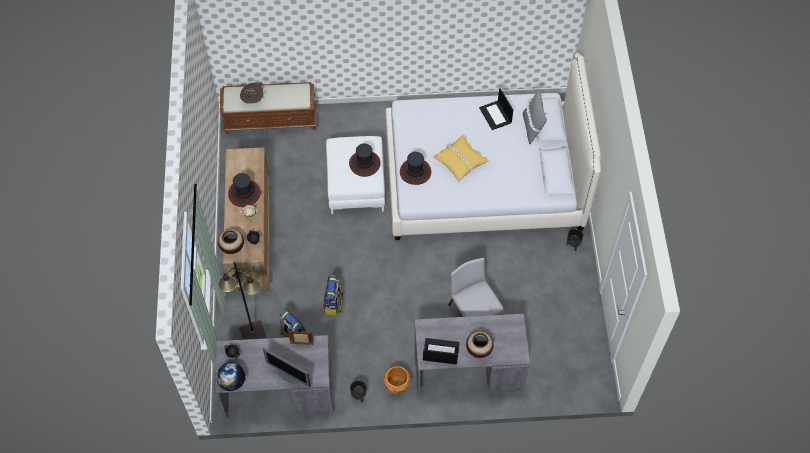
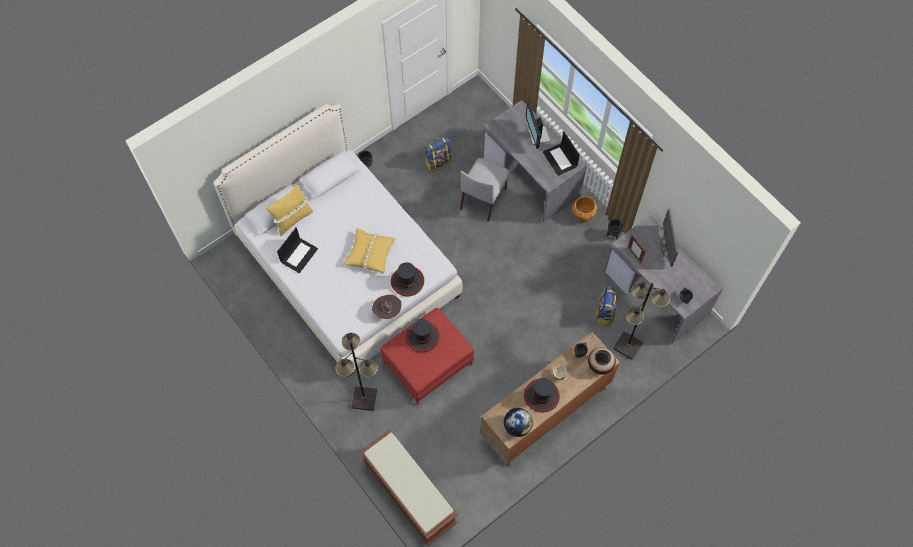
camera: 125 degrees left, 5 degrees up
globe [216,363,245,391] -> globe moved to [504,408,533,437]
brown hat [240,82,264,104] -> brown hat moved to [372,295,402,319]
backpack [323,275,344,316] -> backpack moved to [425,137,451,172]
white ottoman [326,136,385,214] -> red ottoman [380,308,474,405]
vase [466,331,494,358] -> monitor [526,102,550,149]
grey pillow [523,89,547,144] -> yellow pillow [266,184,313,236]
none -> black floor lamp [335,332,378,411]

